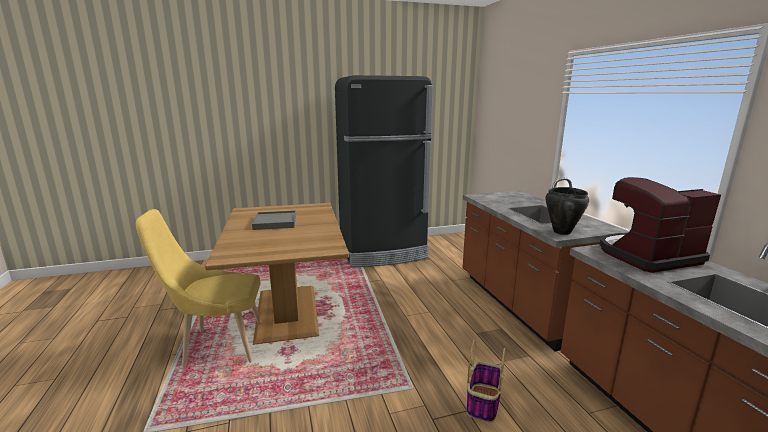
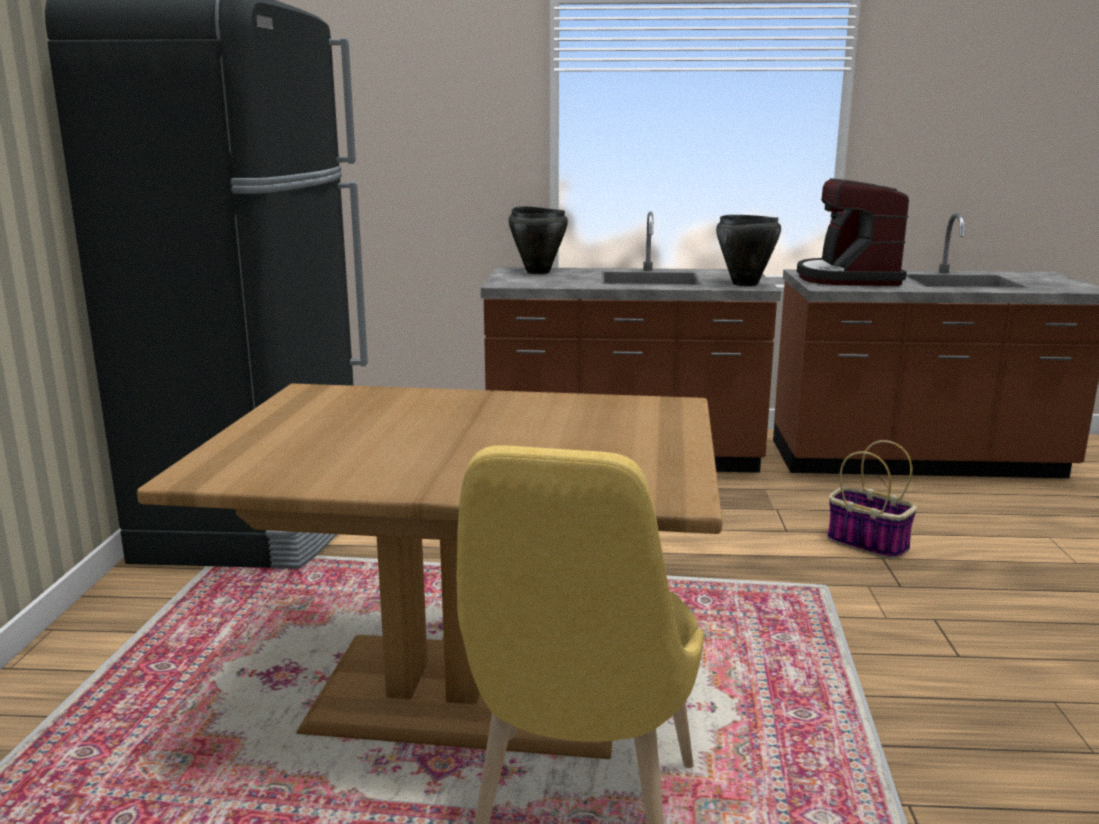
camera: 70 degrees left, 0 degrees up
grey tray [252,211,296,230] -> none
none -> black cooking pot [509,206,568,274]

